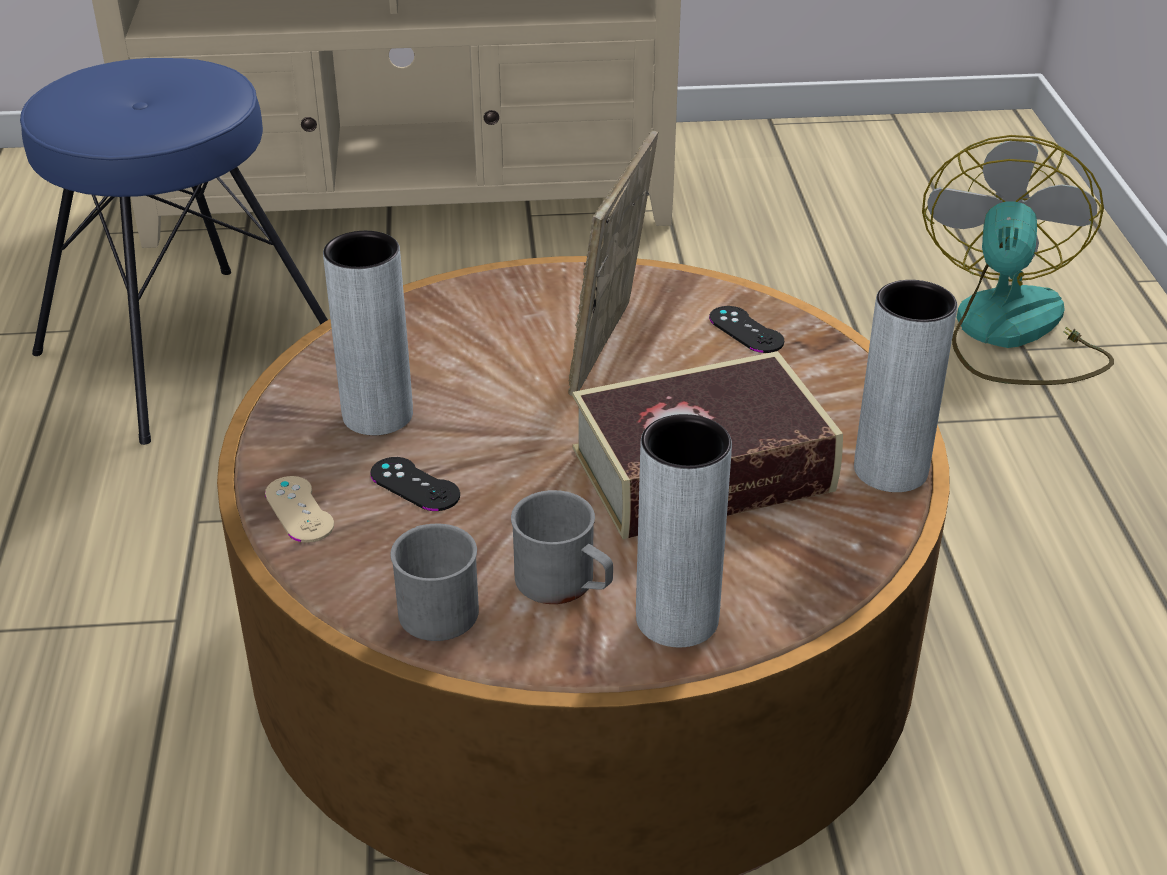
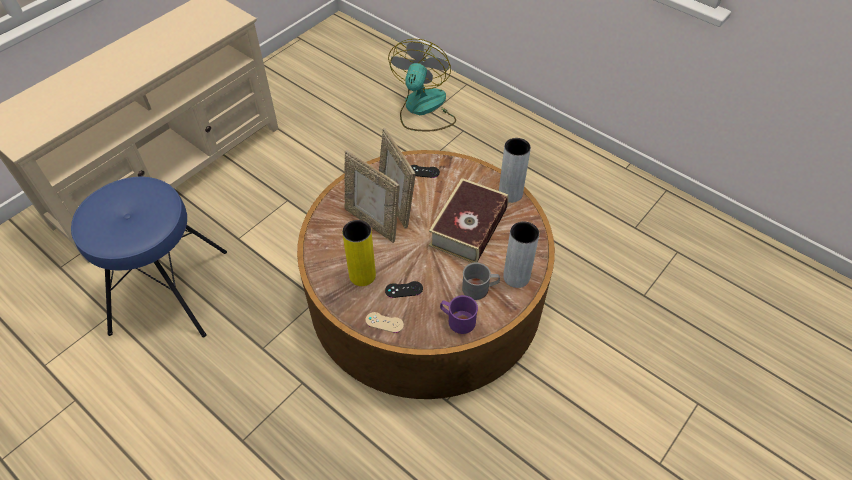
camera: 45 degrees left, 15 degrees up
grey vase [323,231,413,435] -> yellow vase [342,220,376,286]
grey mug [390,524,479,641] -> purple mug [440,295,478,334]
fan [922,135,1114,385] -> fan turned 45 degrees clockwise [388,39,456,131]
none -> picture frame [344,150,400,243]

